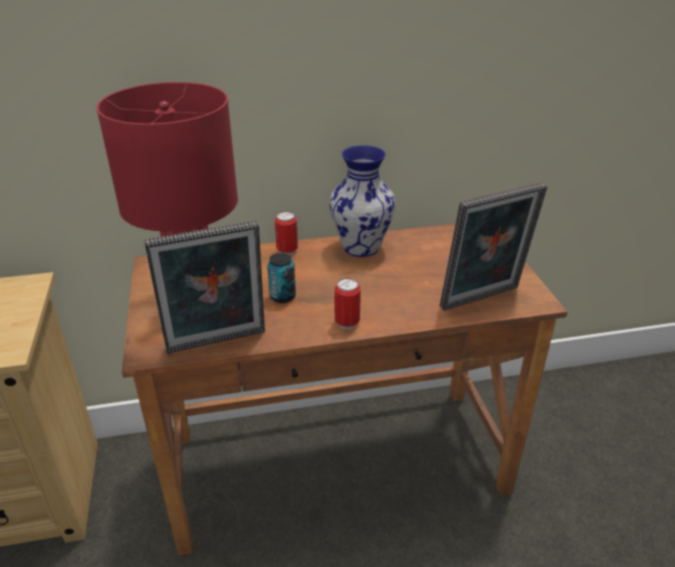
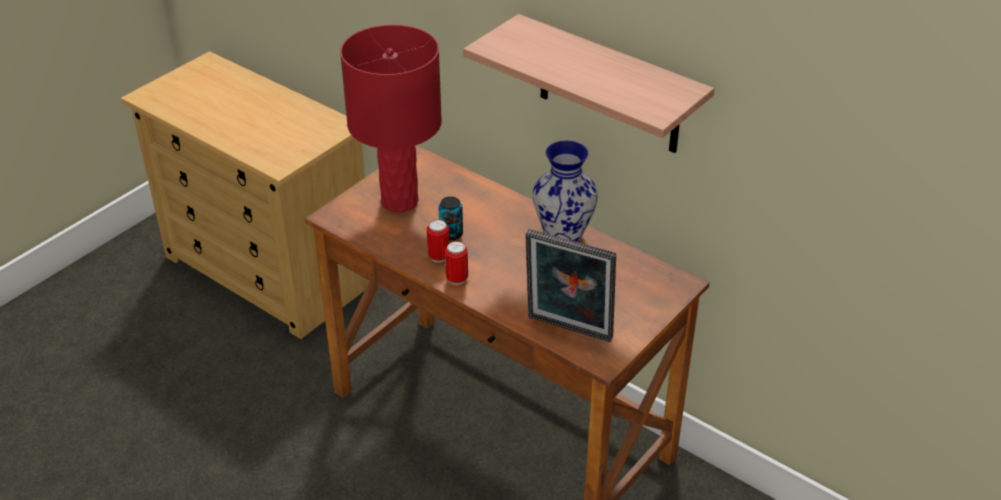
camera: 50 degrees right, 5 degrees up
picture frame [144,221,265,353] -> none
can [275,212,298,255] -> can moved to [427,220,449,263]
none -> shelf [463,14,715,153]

